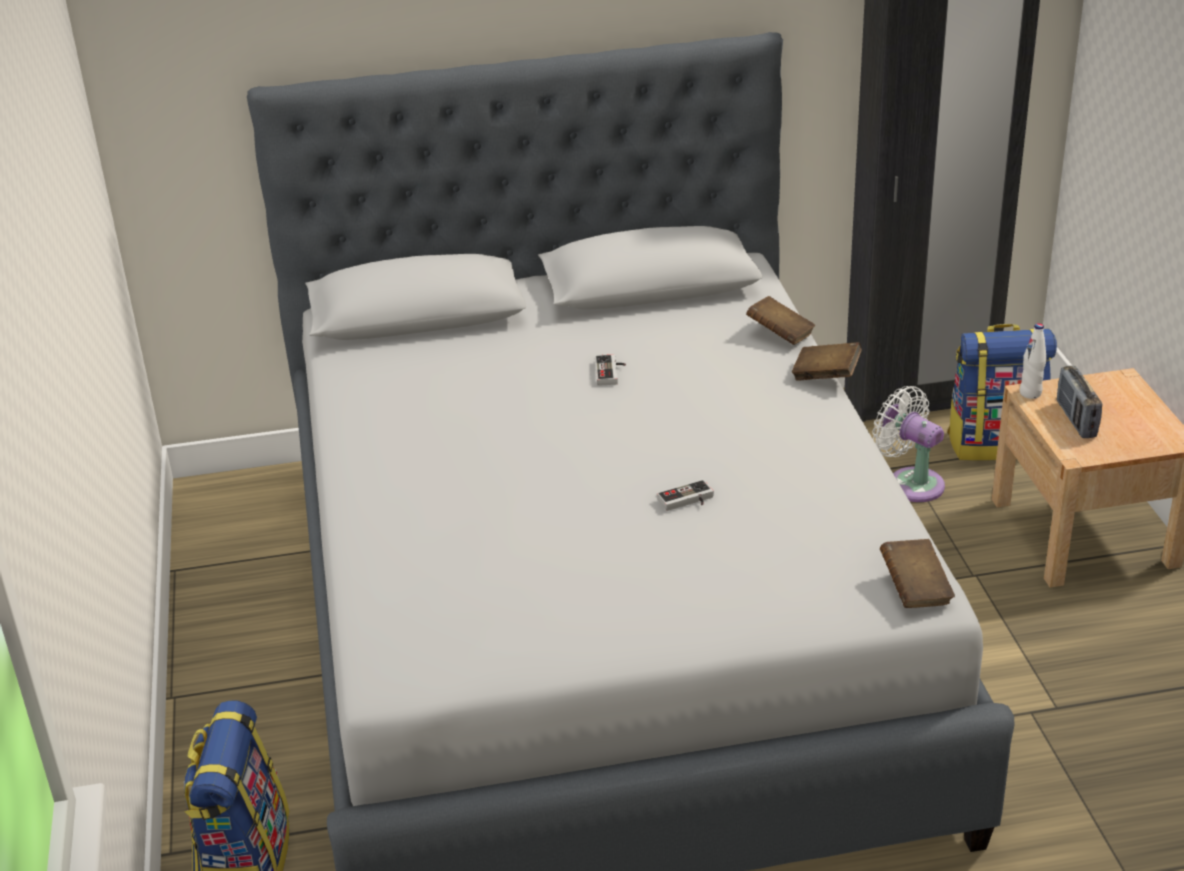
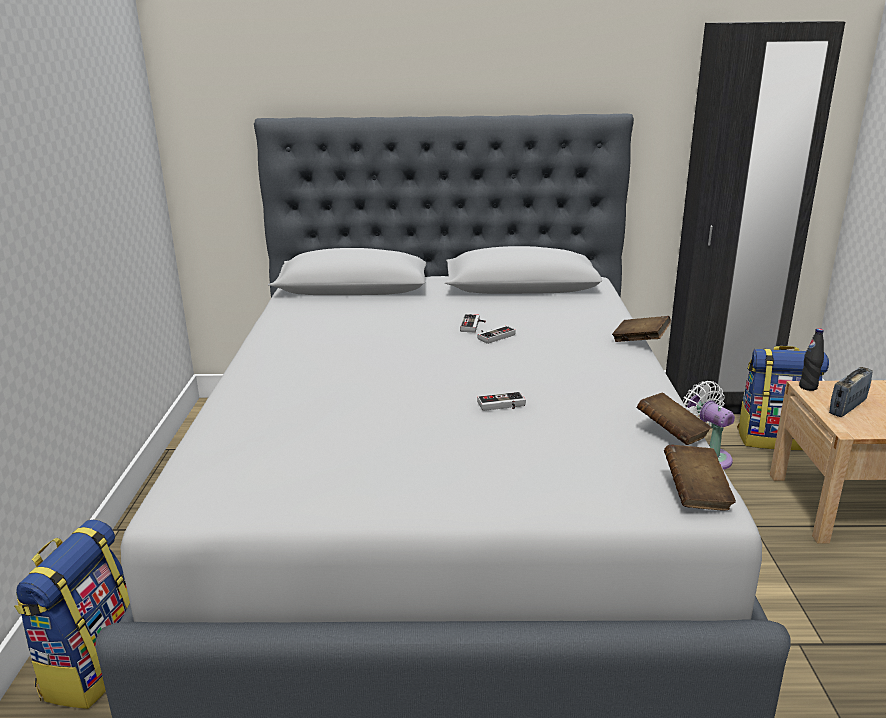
camera: 10 degrees right, 10 degrees down
brown book [746,296,815,345] -> brown book moved to [637,393,711,445]
white bottle [1020,323,1047,399] -> black bottle [799,328,824,391]
radio [1057,366,1102,438] -> radio turned 45 degrees clockwise [829,367,873,417]
none -> game controller [477,325,516,344]

